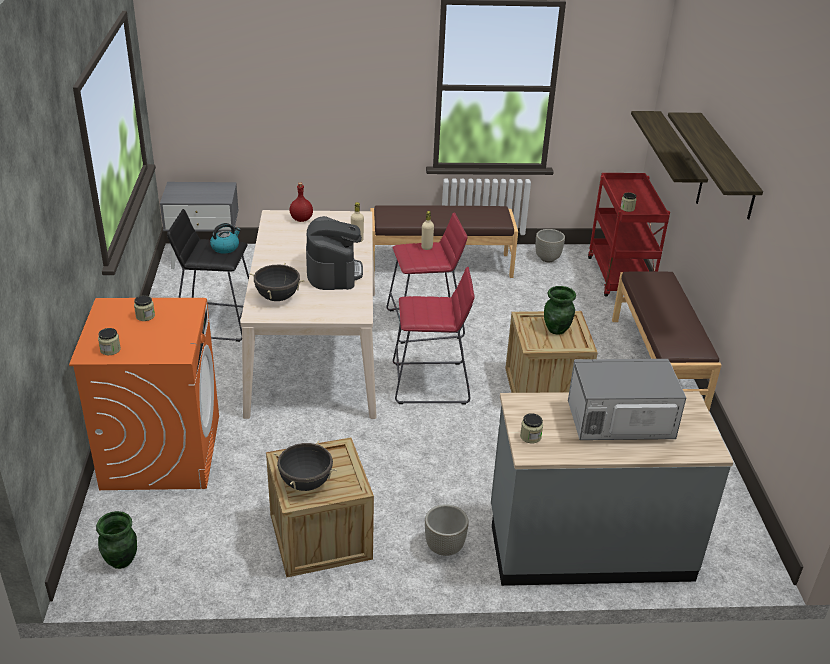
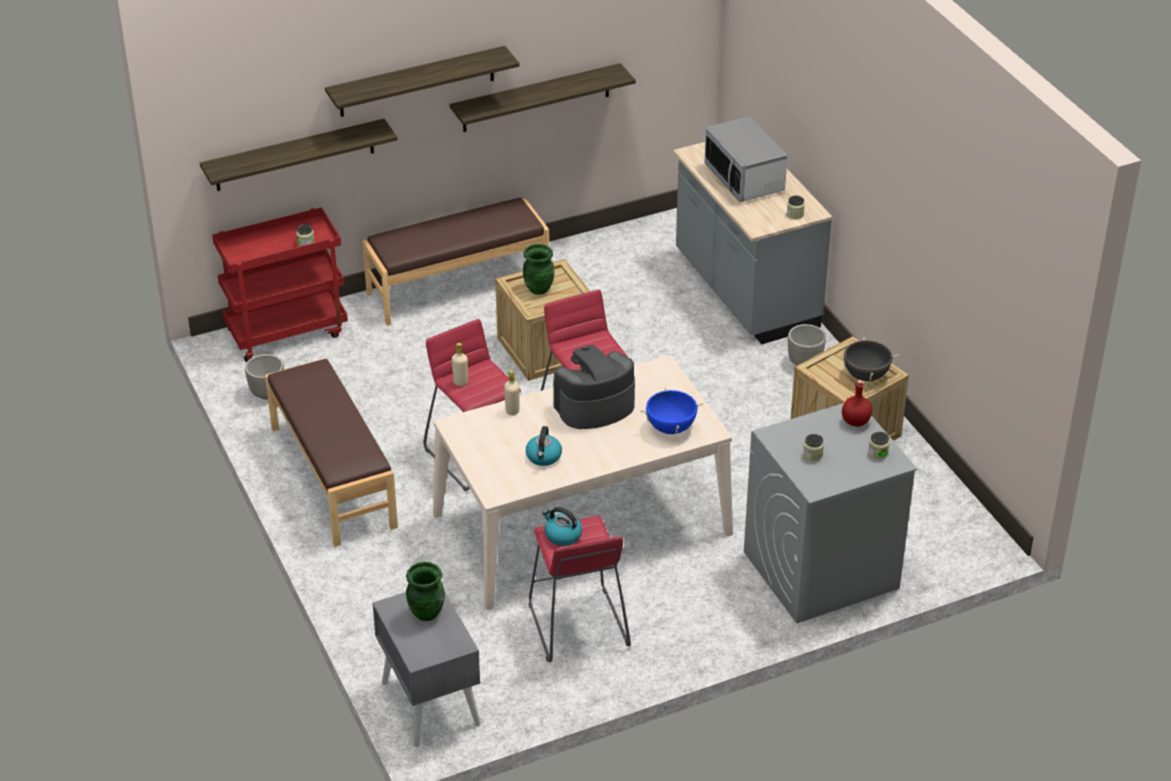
camera: 110 degrees left, 5 degrees up
orange washing machine [69,298,219,490] -> grey washing machine [744,403,917,624]
green vase [96,511,137,569] -> green vase moved to [406,562,445,621]
black stool [167,209,249,342] -> red stool [529,516,631,662]
black cooking pot [249,263,305,301] -> blue cooking pot [641,387,703,434]
red bottle [290,182,313,222] -> red bottle moved to [842,380,872,427]
none -> shelf [450,63,636,132]
none -> kettle [526,426,562,466]

